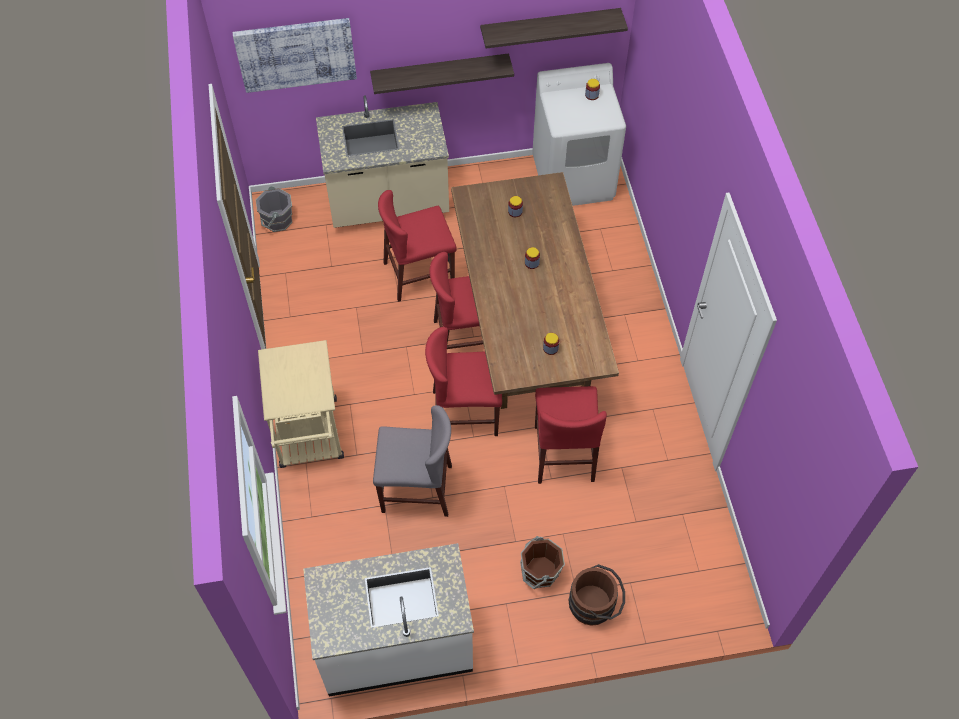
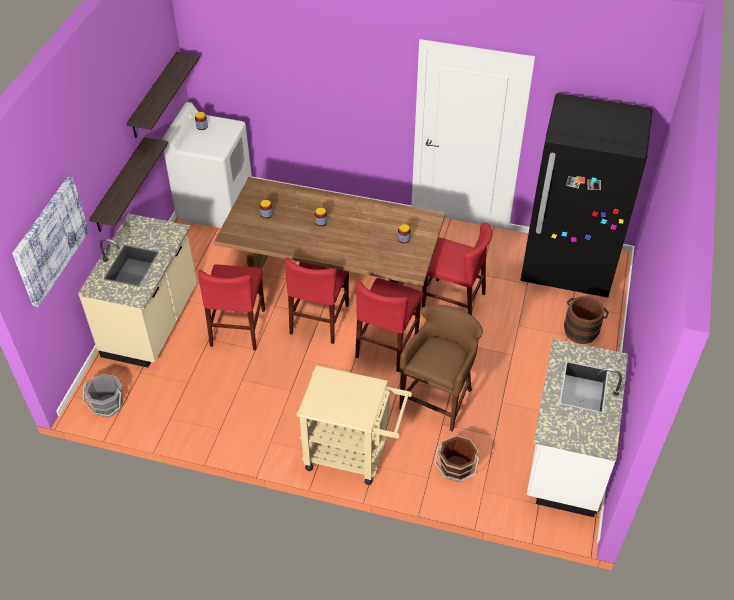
camera: 65 degrees left, 10 degrees down
grey chair [373,405,452,517] -> brown stool [399,305,483,431]
brown bucket [520,536,565,589] -> brown bucket moved to [434,435,479,482]
none -> black fridge [520,93,652,298]

